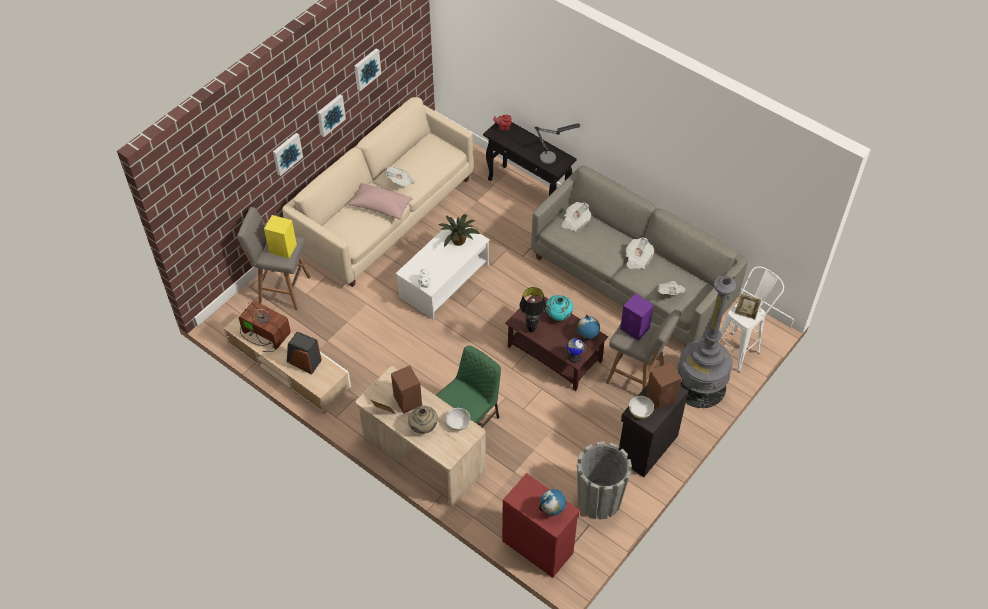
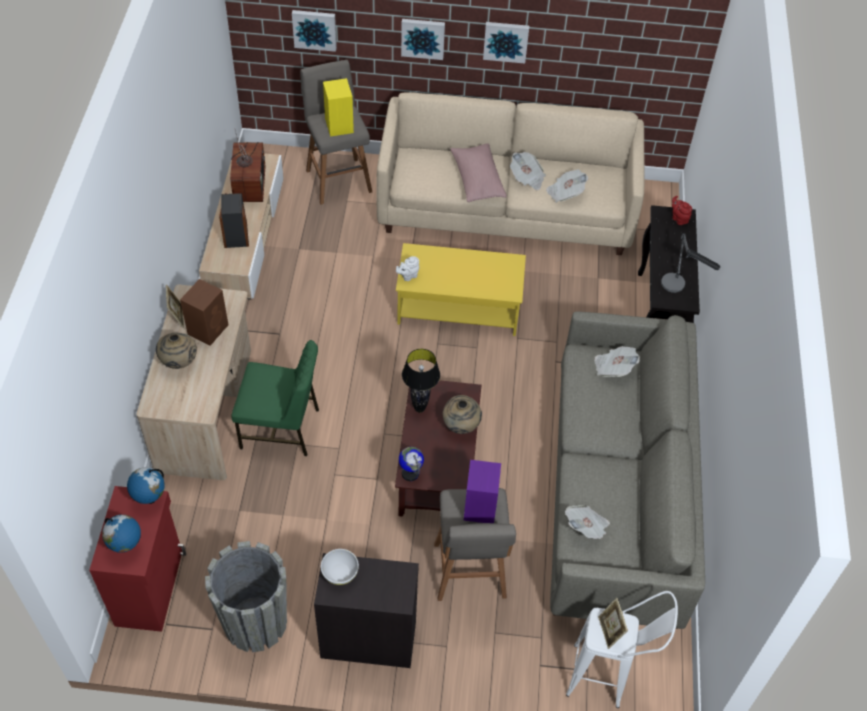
camera: 55 degrees right, 0 degrees up
picture [354,48,381,91] -> picture moved to [292,10,337,52]
white coffee table [396,218,490,320] -> yellow coffee table [396,243,526,336]
potted plant [439,214,480,247] -> none
white bowl [446,408,470,431] -> none
turquoise vase [546,295,573,321] -> beige vase [443,395,482,434]
globe [577,315,600,340] -> globe moved to [127,467,165,504]
newspaper [625,238,654,269] -> newspaper moved to [546,169,588,203]
brown speaker [646,362,682,410] -> none
grey floor lamp [677,275,736,408] -> none

